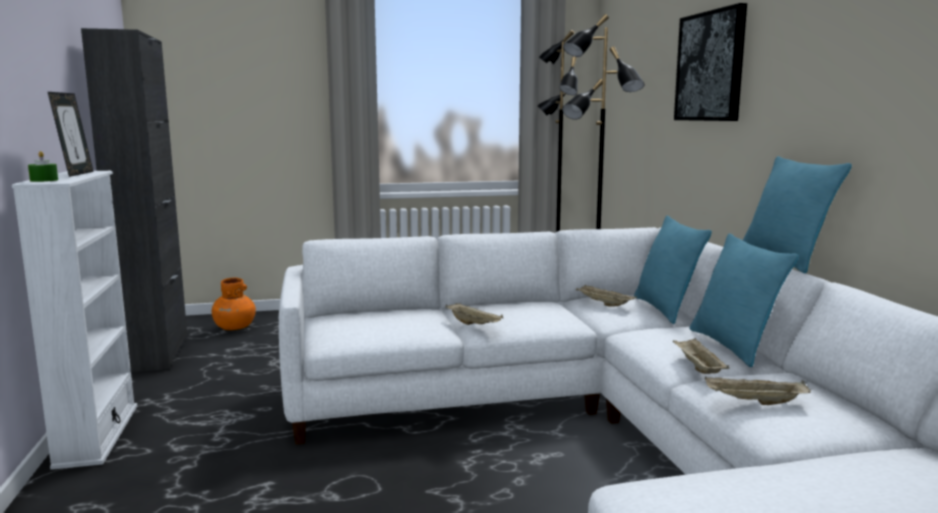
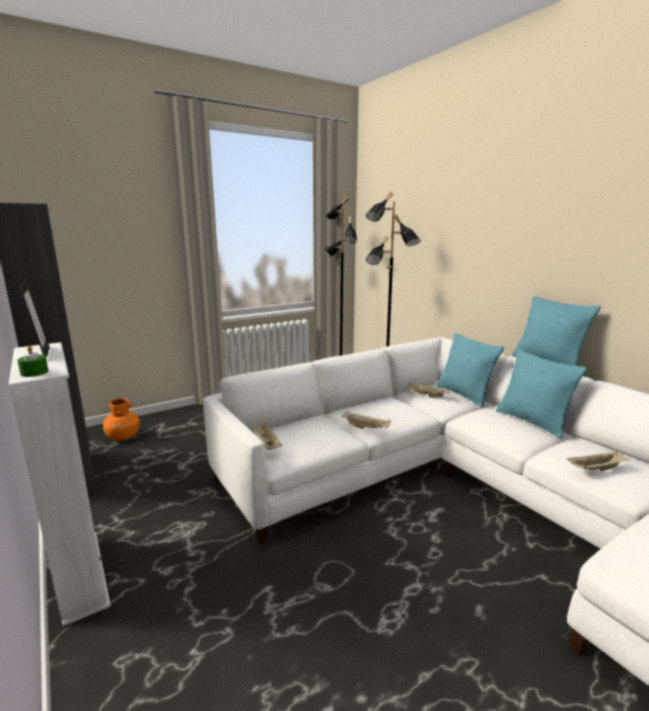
camera: 20 degrees left, 5 degrees up
beige tray [673,338,730,374] -> beige tray moved to [252,423,282,450]
picture [674,3,747,121] -> none

